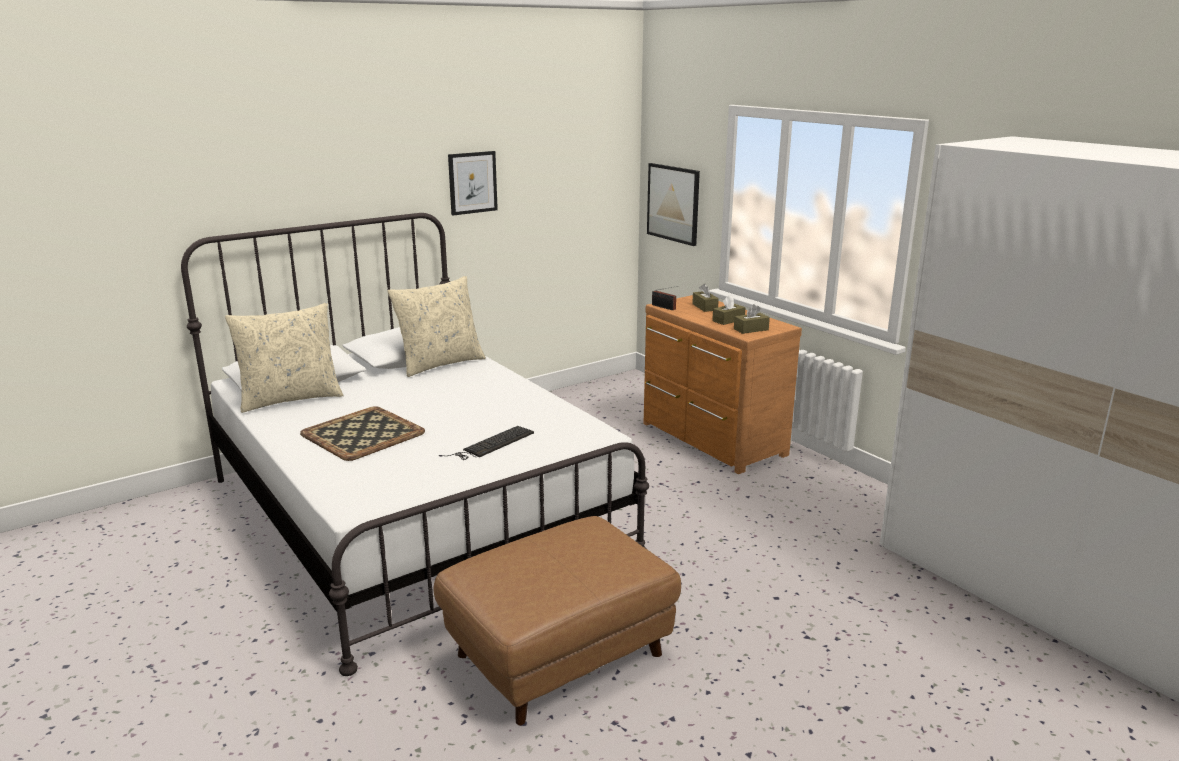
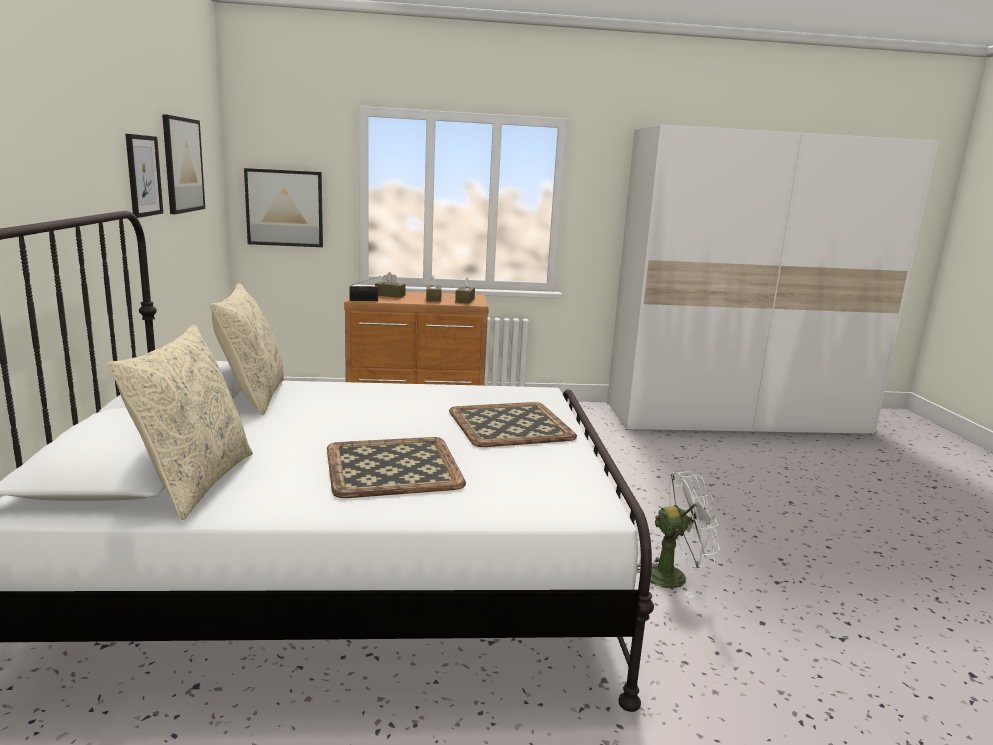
camera: 60 degrees left, 5 degrees down
brown ottoman [434,516,681,726] -> white fan [637,471,720,598]
keyboard [439,426,534,460] -> tray [449,402,577,447]
none -> picture [162,114,205,214]

